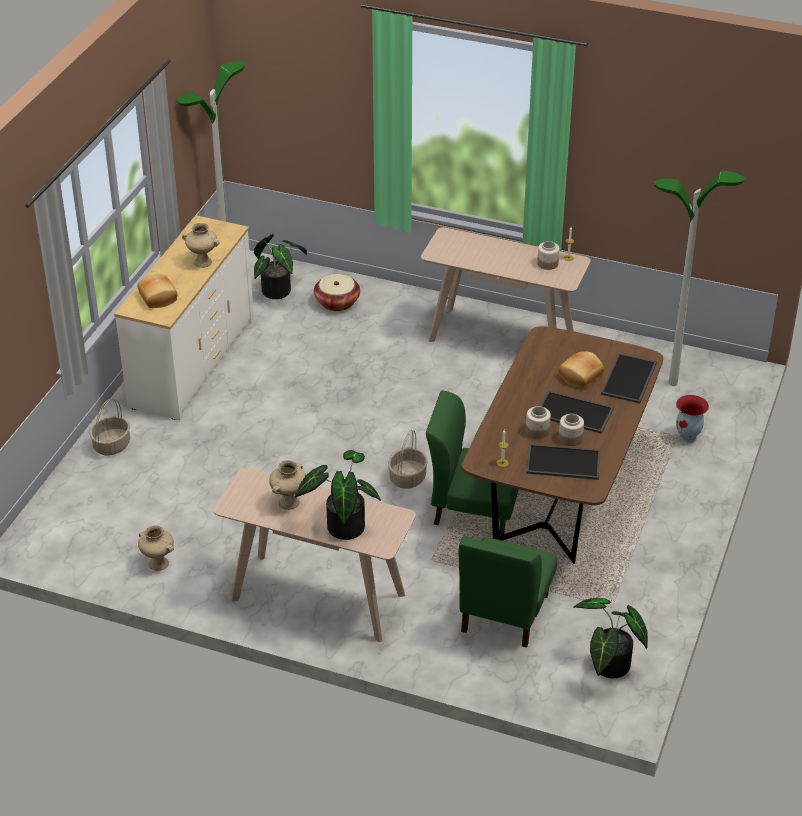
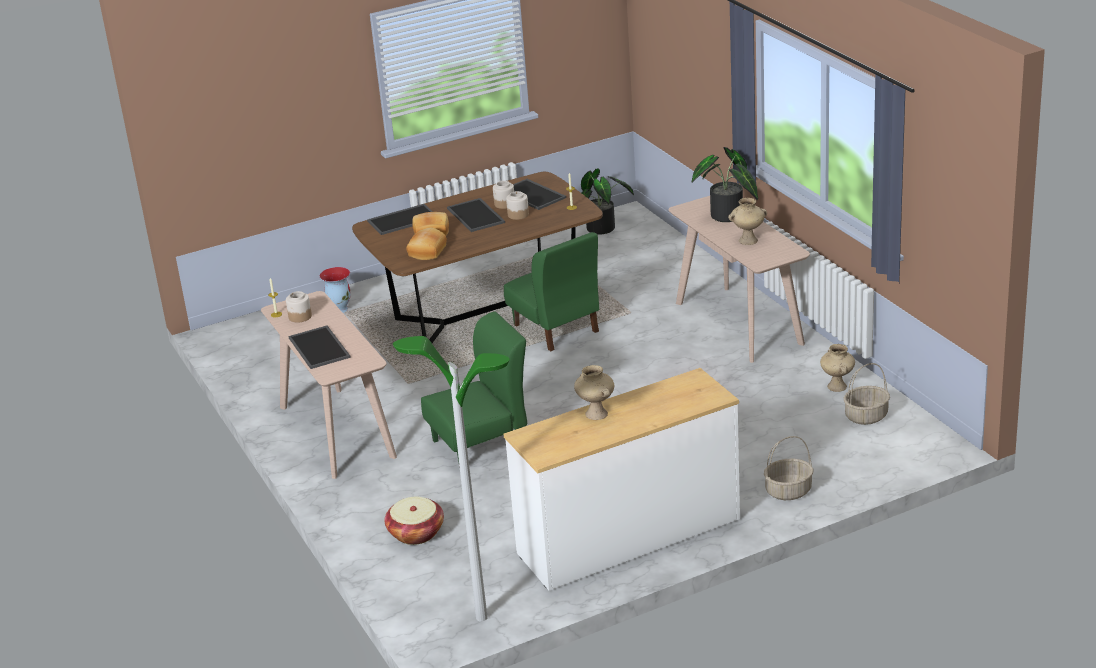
camera: 135 degrees left, 10 degrees down
bread [137,273,178,308] -> bread moved to [406,227,447,260]
potted plant [254,234,307,299] -> none
basket [388,430,428,489] -> basket moved to [844,363,890,425]
green chair [458,536,557,648] -> green chair moved to [421,311,528,461]
floor lamp [654,171,745,386] -> none
none -> tray [288,325,351,369]

